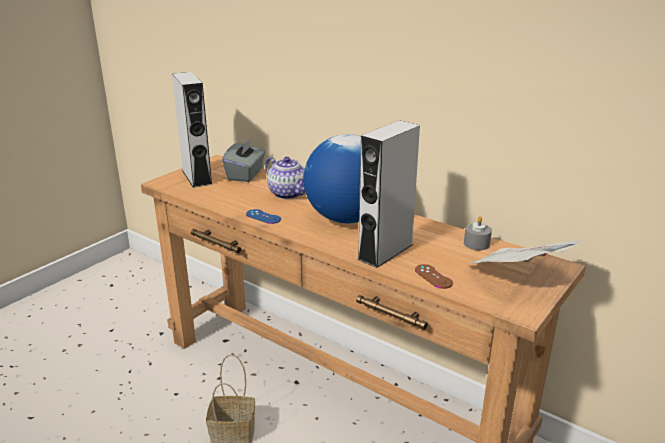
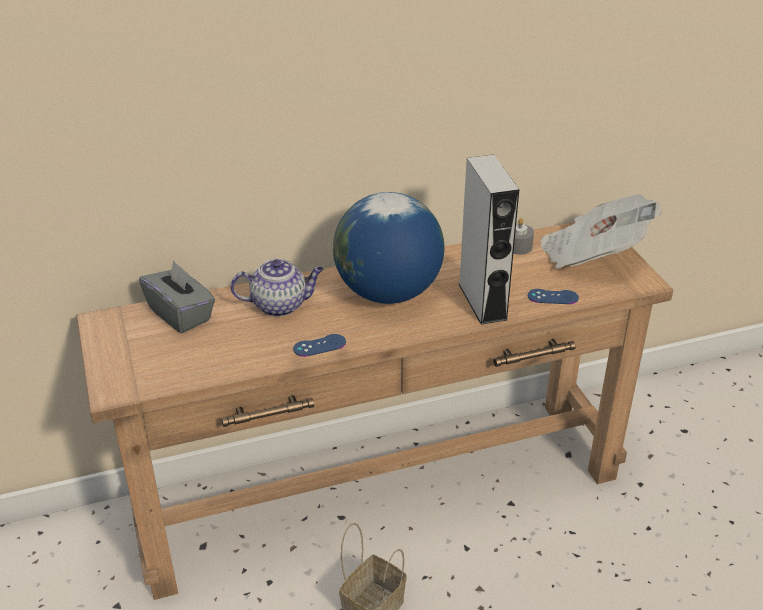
camera: 55 degrees left, 10 degrees up
grey speaker [172,72,212,188] -> none
brown game controller [415,264,453,289] -> blue game controller [528,289,579,304]

